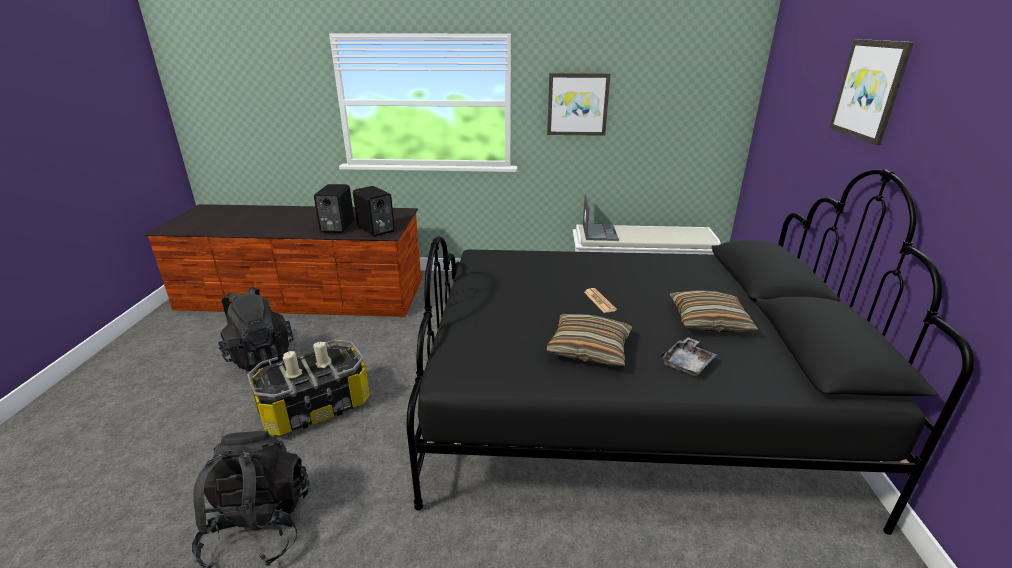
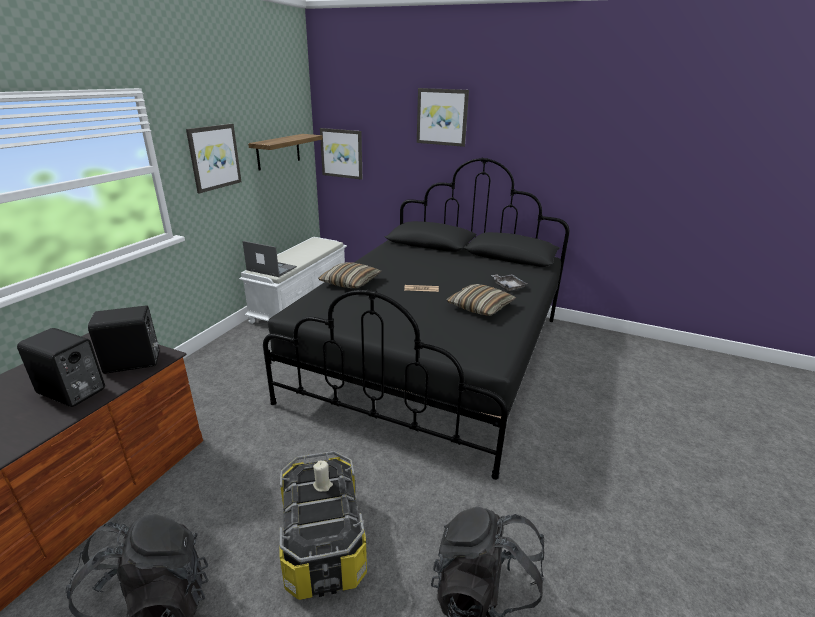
camera: 70 degrees left, 0 degrees up
beige candle [283,351,302,378] -> none
pillow [670,290,759,332] -> pillow moved to [318,262,381,288]
none -> shelf [248,134,323,171]
none -> picture [320,128,362,180]

